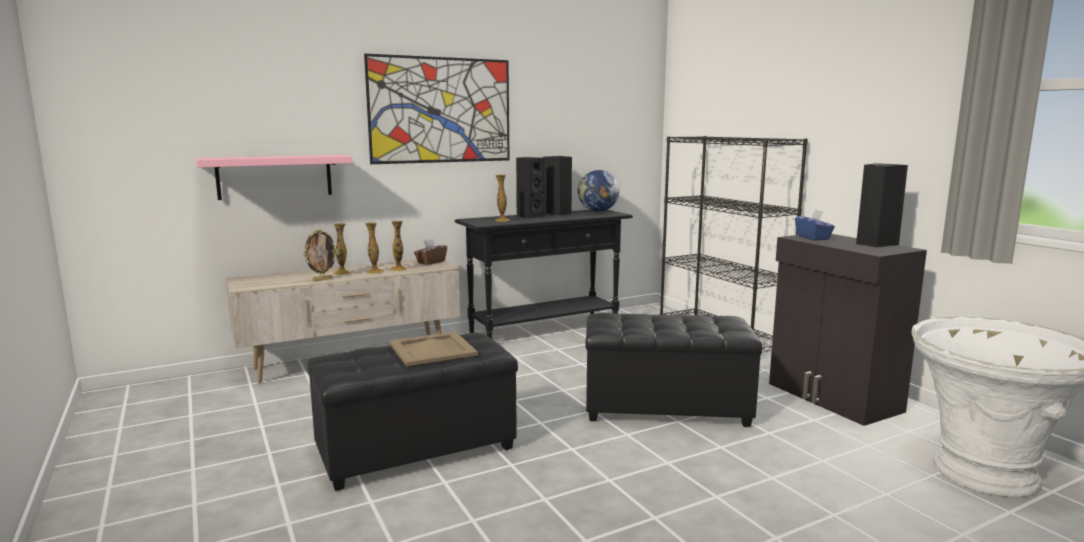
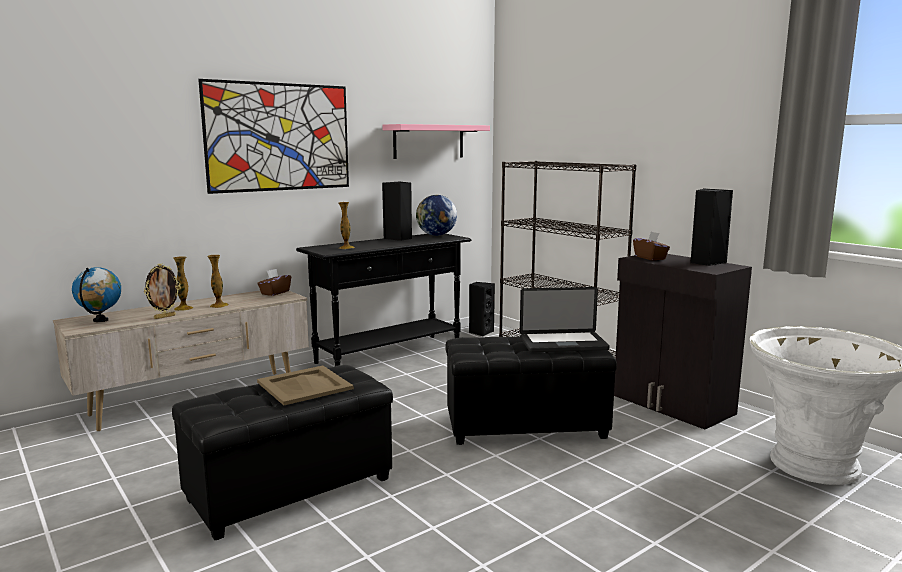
camera: 10 degrees left, 0 degrees up
pink shelf [196,155,352,200] -> pink shelf moved to [382,124,490,159]
vase [390,221,407,271] -> none
black speaker [516,157,546,219] -> black speaker moved to [469,282,495,337]
blue tissue box [795,210,835,240] -> brown tissue box [633,232,670,260]
none -> globe [72,267,121,322]
none -> laptop [520,287,610,352]

